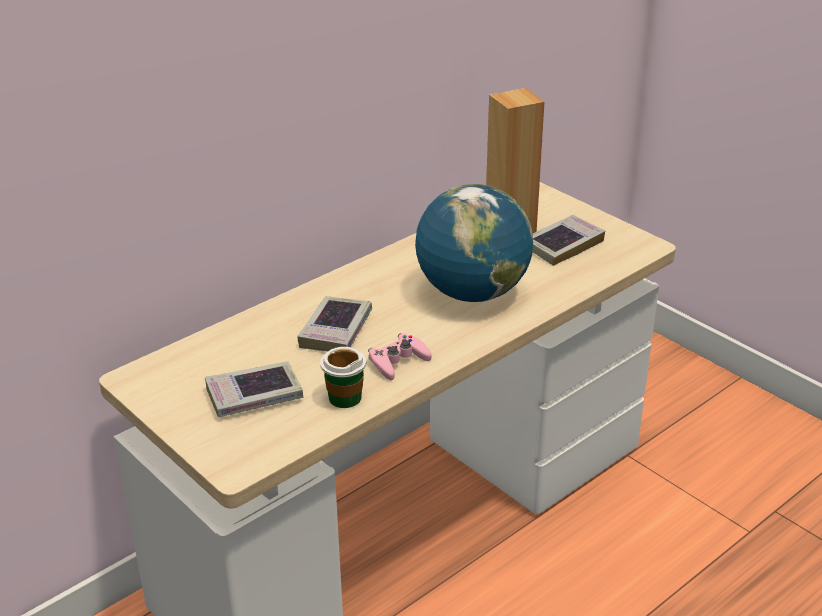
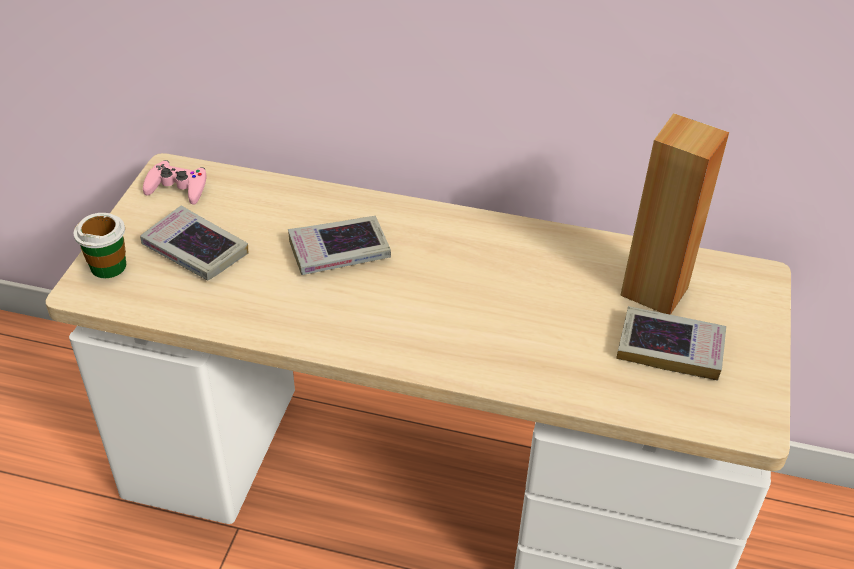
camera: 55 degrees right, 10 degrees up
cup [320,347,366,408] -> cup moved to [74,213,126,278]
pink game controller [368,333,432,380] -> pink game controller moved to [143,160,207,205]
globe [415,184,533,302] -> none

